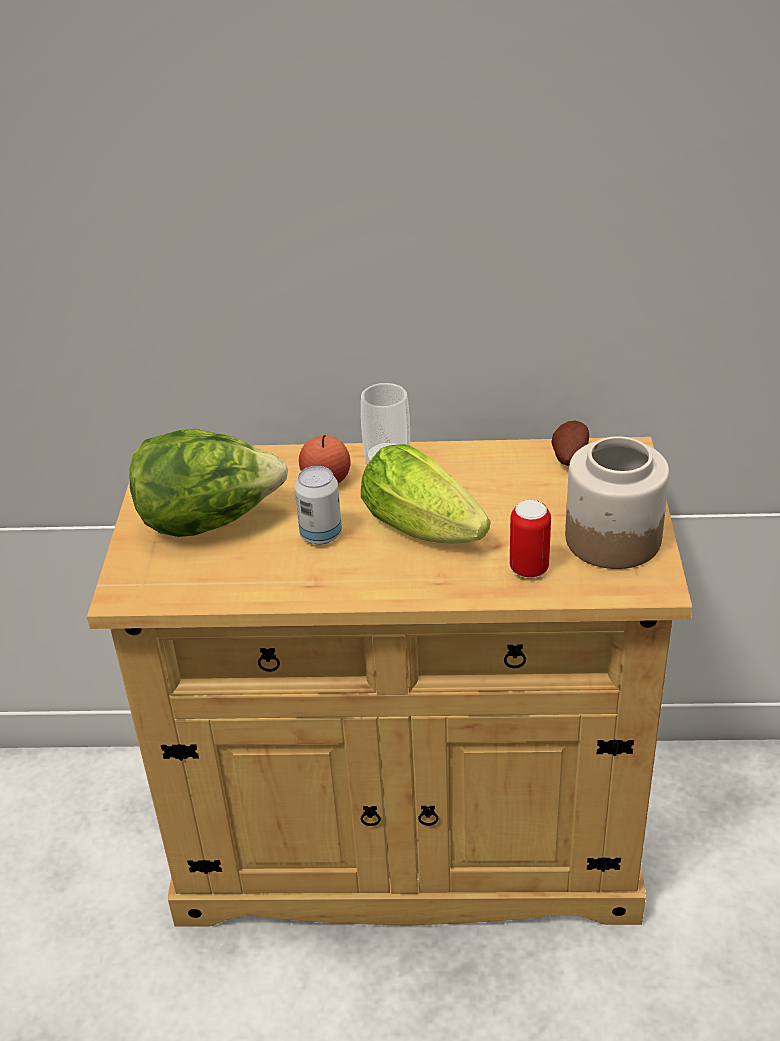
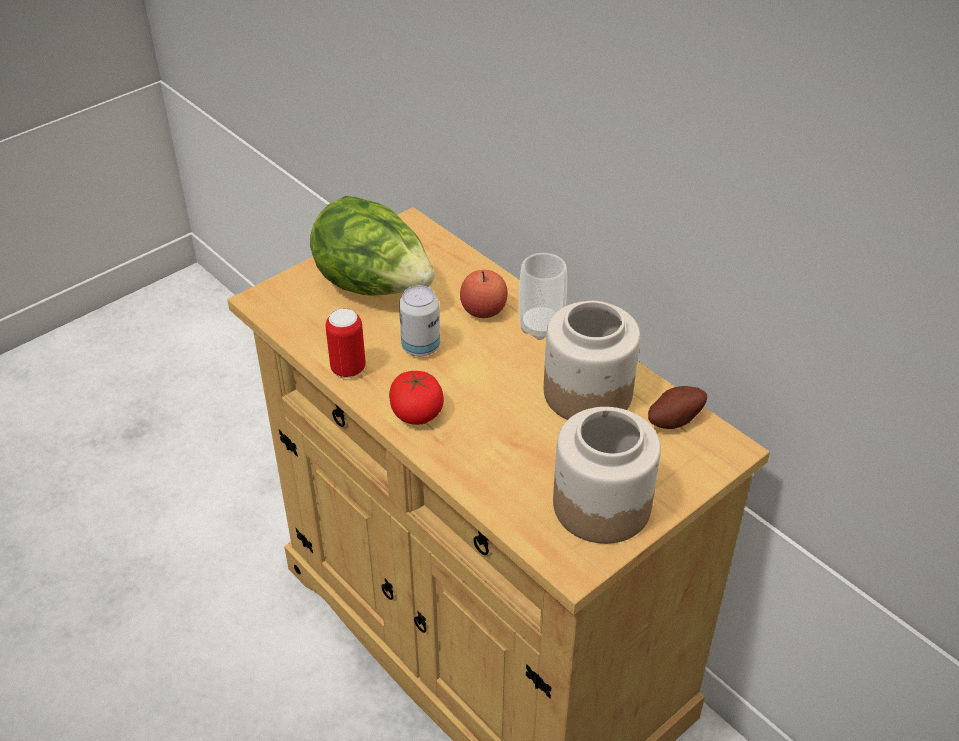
camera: 45 degrees right, 5 degrees up
lettuce [361,444,491,543] -> none
can [510,500,551,578] -> can moved to [325,309,366,378]
none -> tomato [389,370,444,425]
none -> jar [544,301,640,420]

